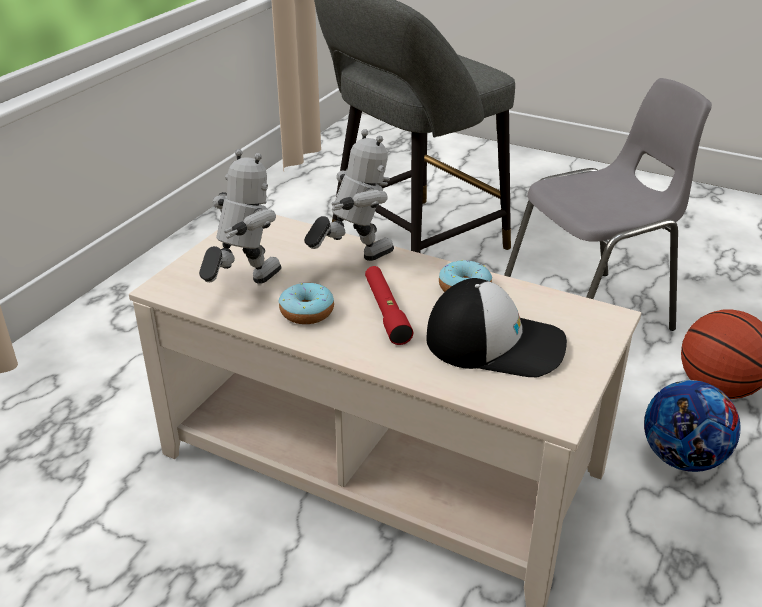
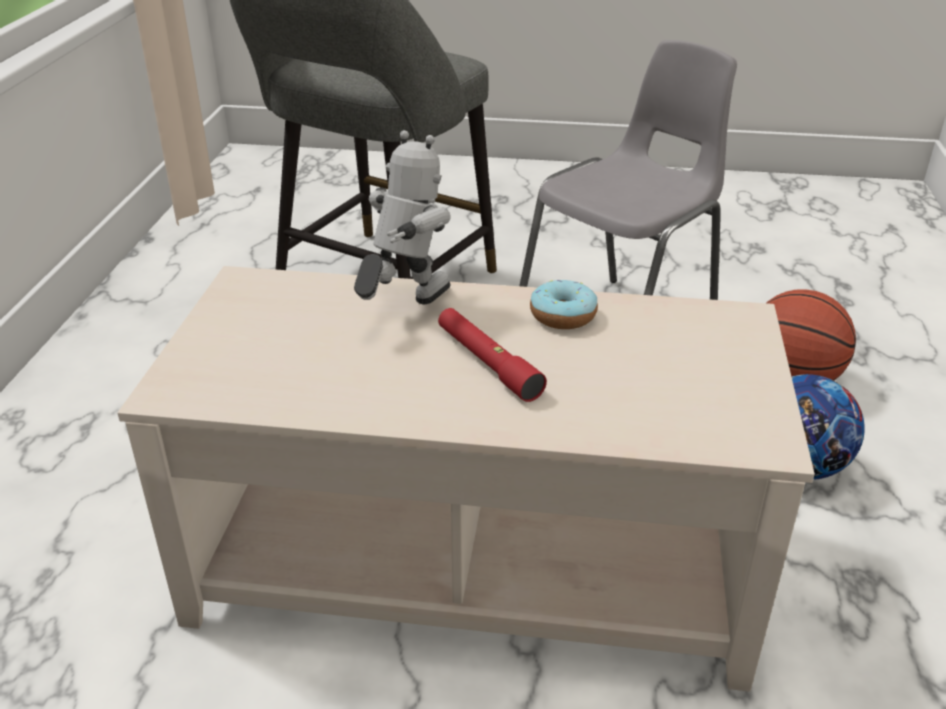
camera: 20 degrees left, 0 degrees up
toy robot [199,149,282,284] -> none
donut [278,283,334,324] -> none
cap [426,278,567,377] -> none

